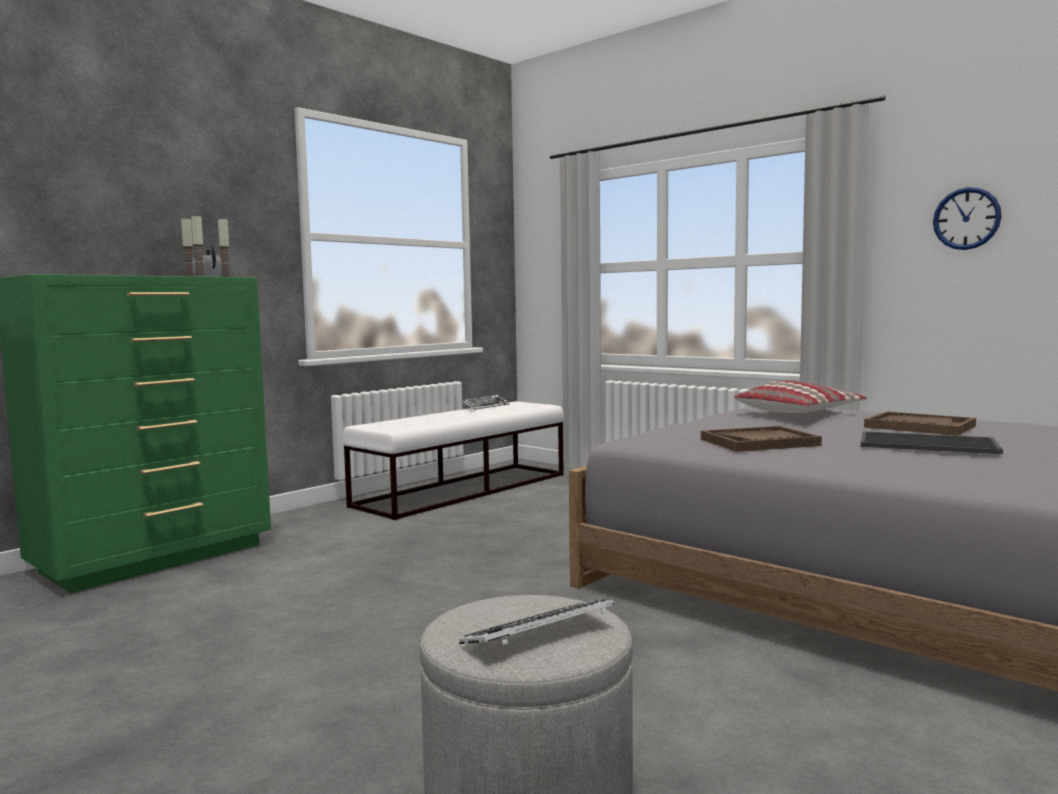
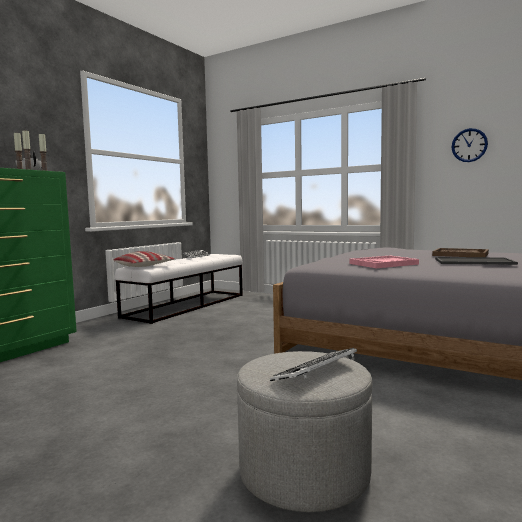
camera: 10 degrees left, 0 degrees up
brown tray [701,426,822,452] -> pink tray [350,256,419,268]
pillow [734,381,867,413] -> pillow moved to [113,251,175,267]

